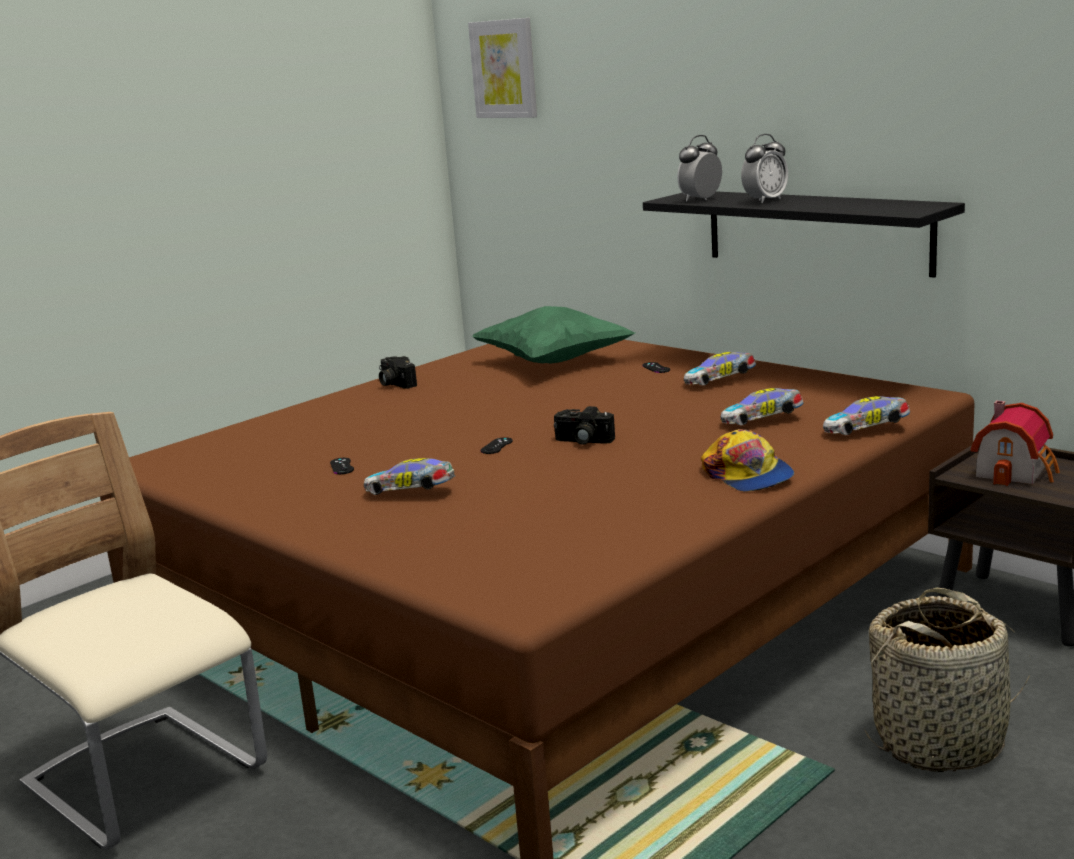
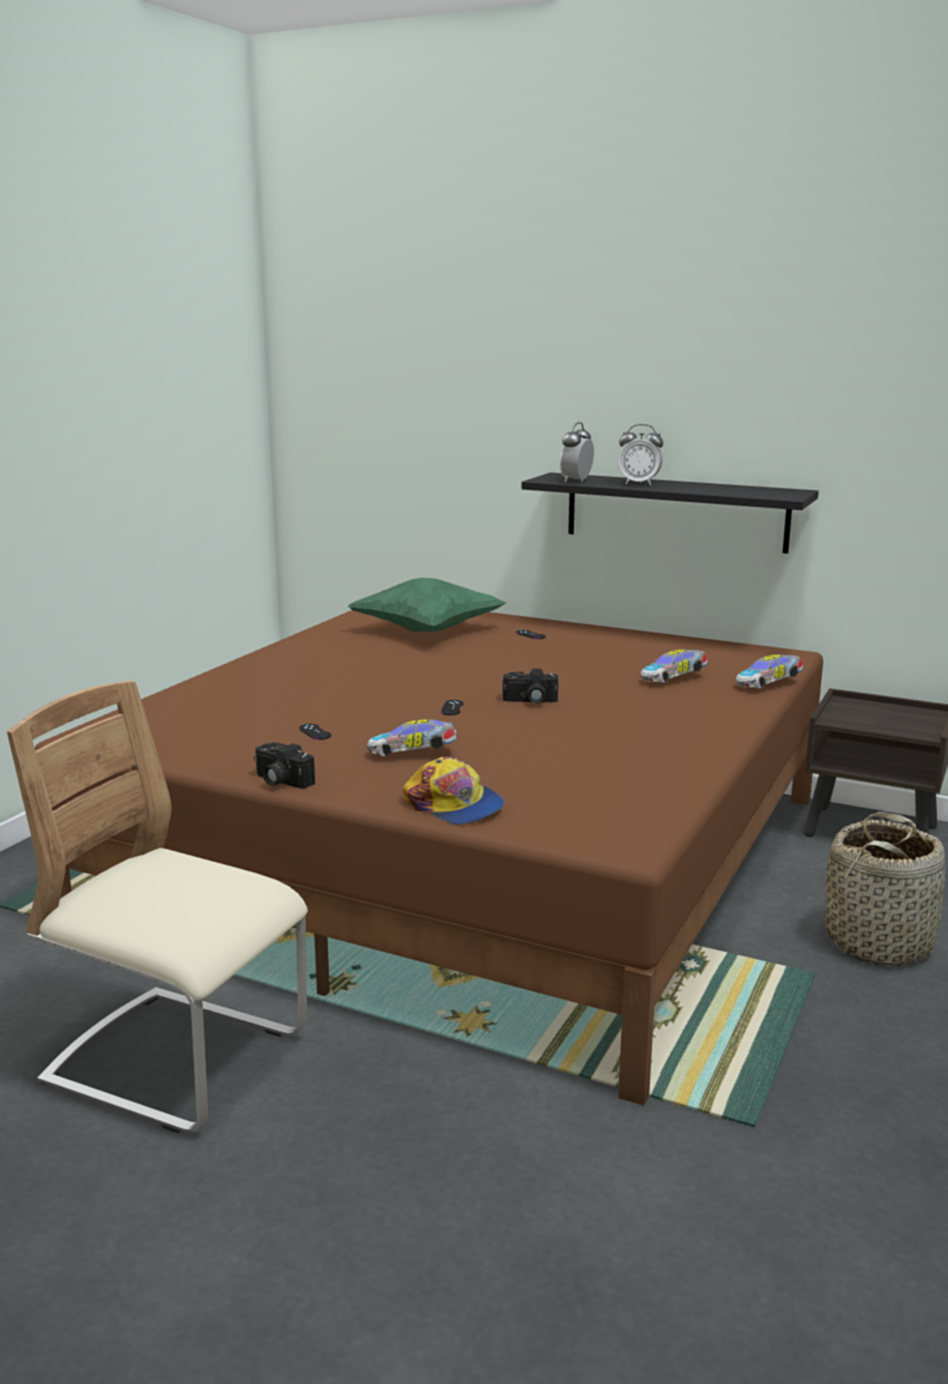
camera: 20 degrees left, 0 degrees up
camera [379,356,417,389] -> camera moved to [254,742,315,789]
picture [468,18,537,118] -> none
toy car [684,352,756,386] -> none
cap [701,429,794,492] -> cap moved to [403,757,504,825]
alarm clock [741,134,788,203] -> alarm clock turned 75 degrees clockwise [619,424,663,485]
toy house [971,400,1060,486] -> none

